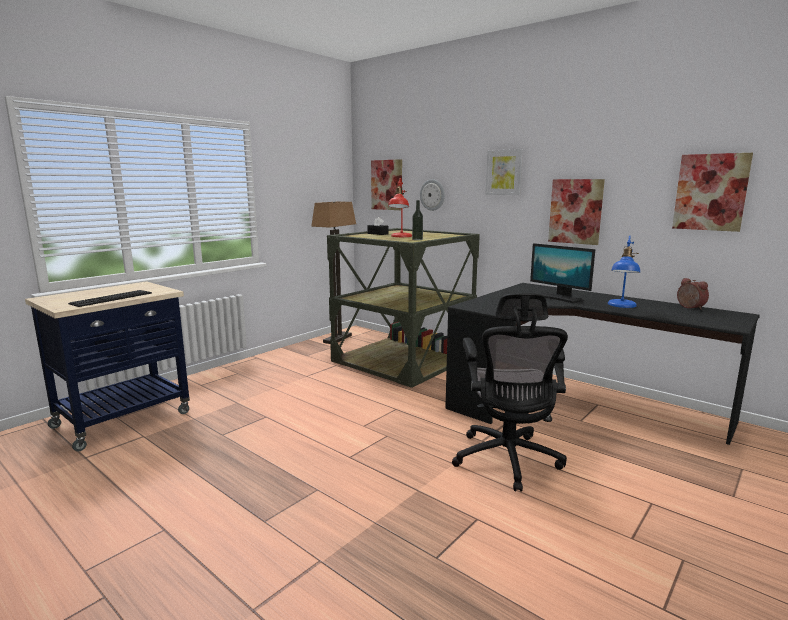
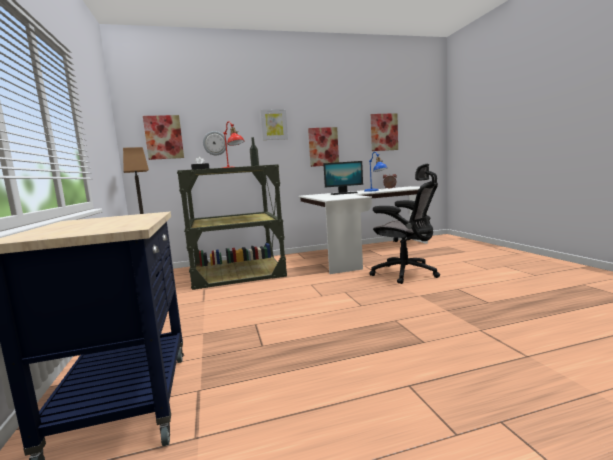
camera: 55 degrees left, 5 degrees down
keyboard [68,290,152,307] -> none
black desk [445,283,760,445] -> white desk [298,186,428,274]

